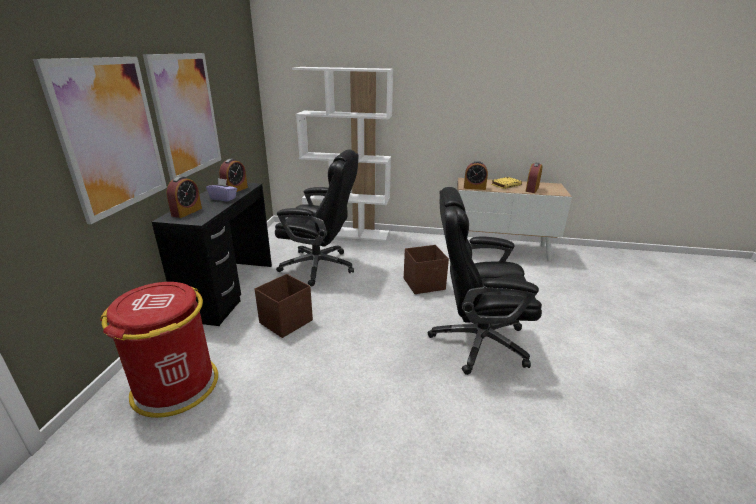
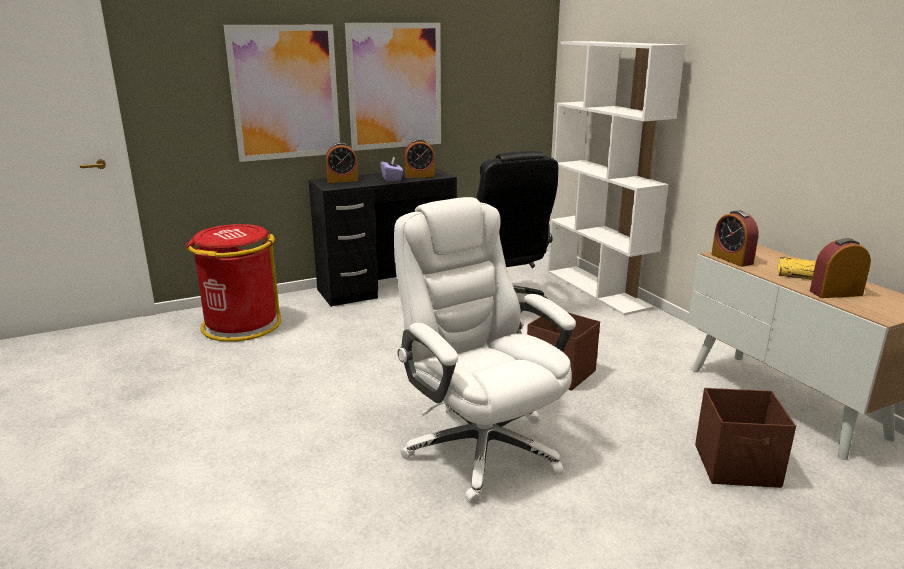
camera: 55 degrees right, 5 degrees down
brown storage box [255,274,313,338] -> brown storage box moved to [695,388,796,488]
black office chair [428,187,542,375] -> white office chair [394,197,576,504]

